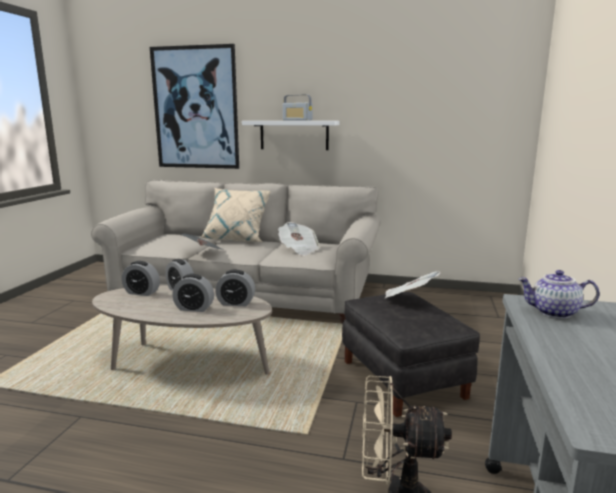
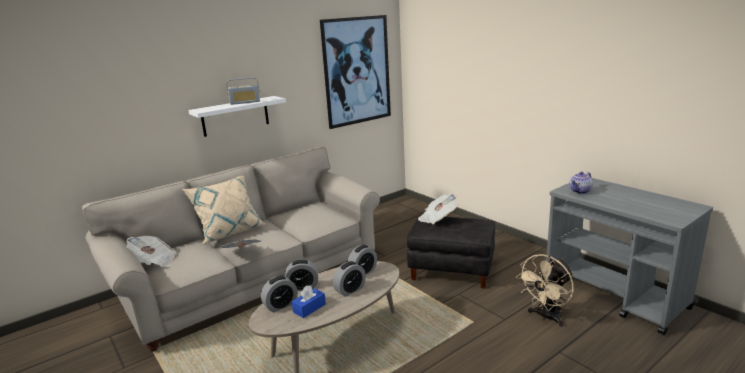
camera: 50 degrees left, 5 degrees up
picture [150,44,239,169] -> picture moved to [320,15,391,129]
newspaper [278,222,320,256] -> newspaper moved to [126,236,176,267]
none -> blue tissue box [292,285,326,318]

